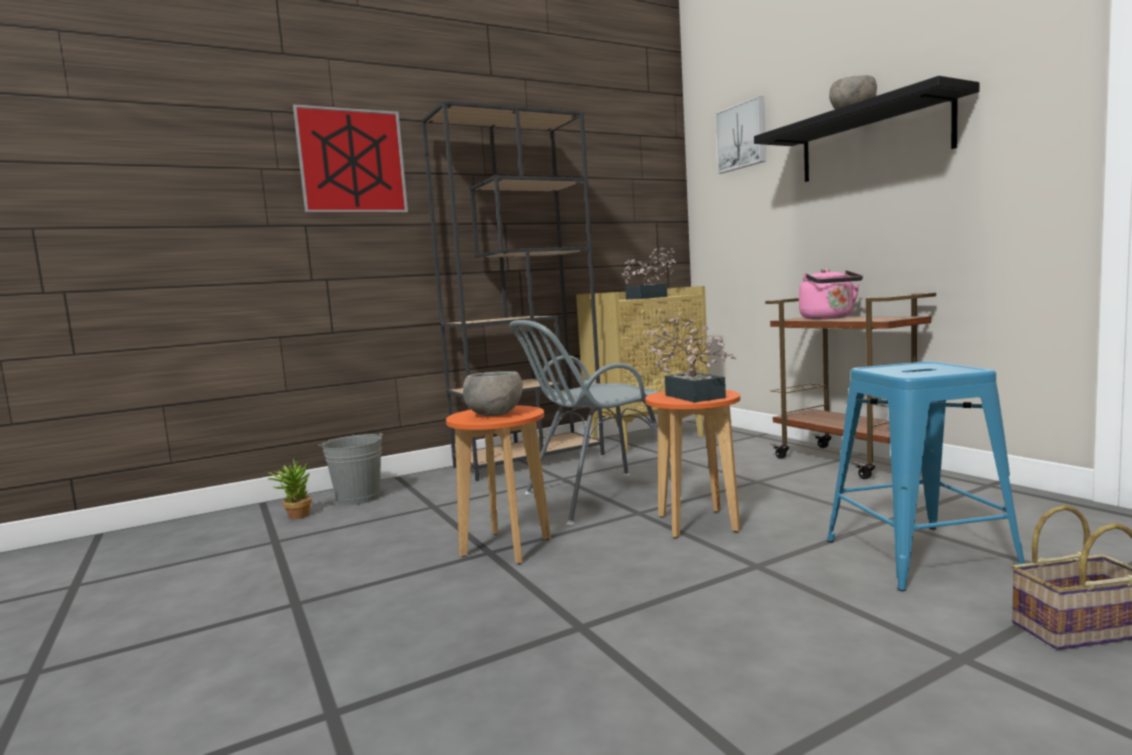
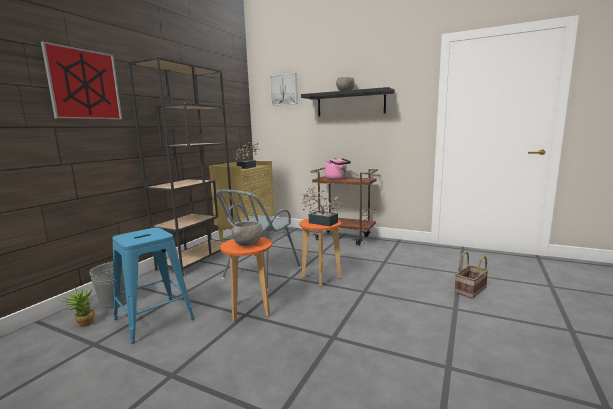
camera: 35 degrees left, 5 degrees up
blue stool [827,361,1025,591] -> blue stool moved to [112,227,195,344]

